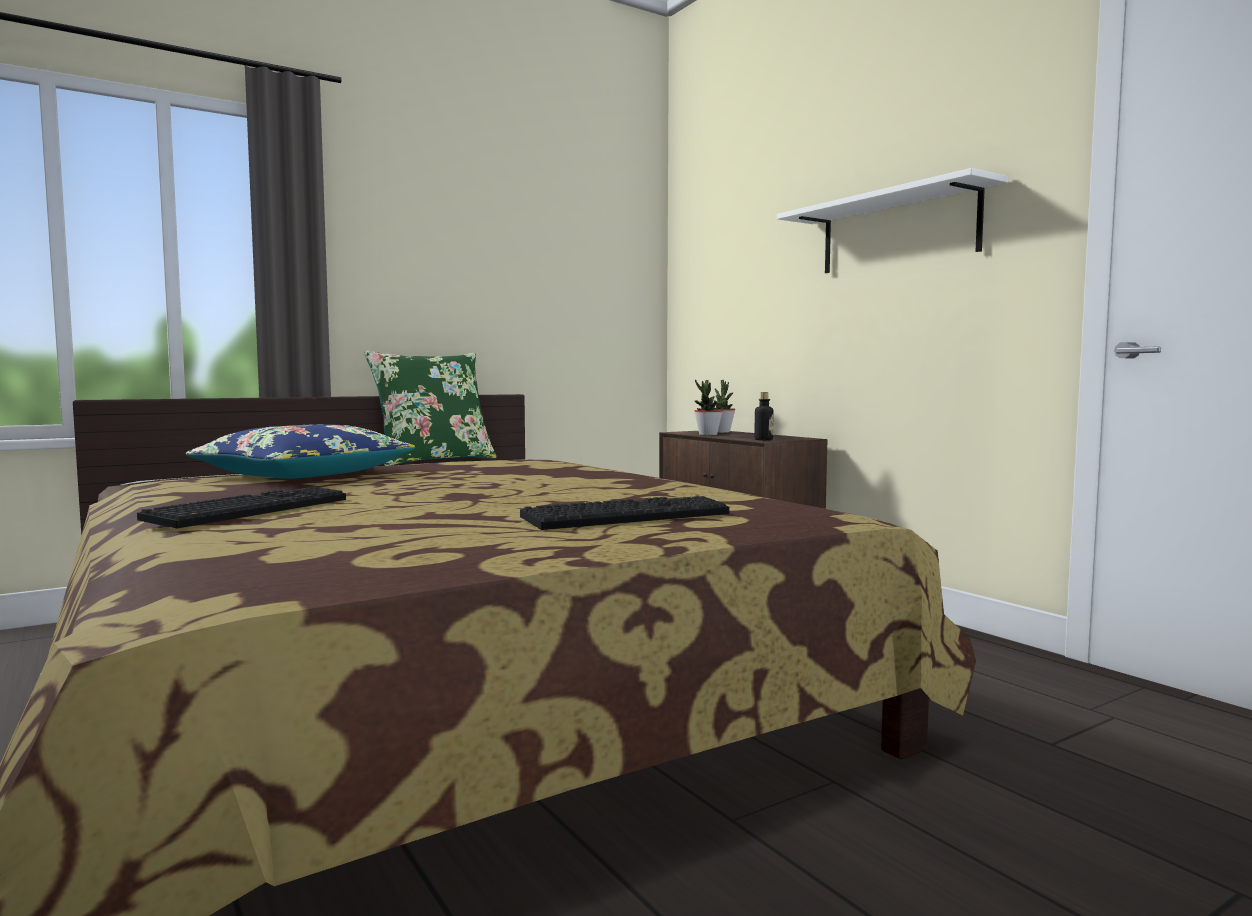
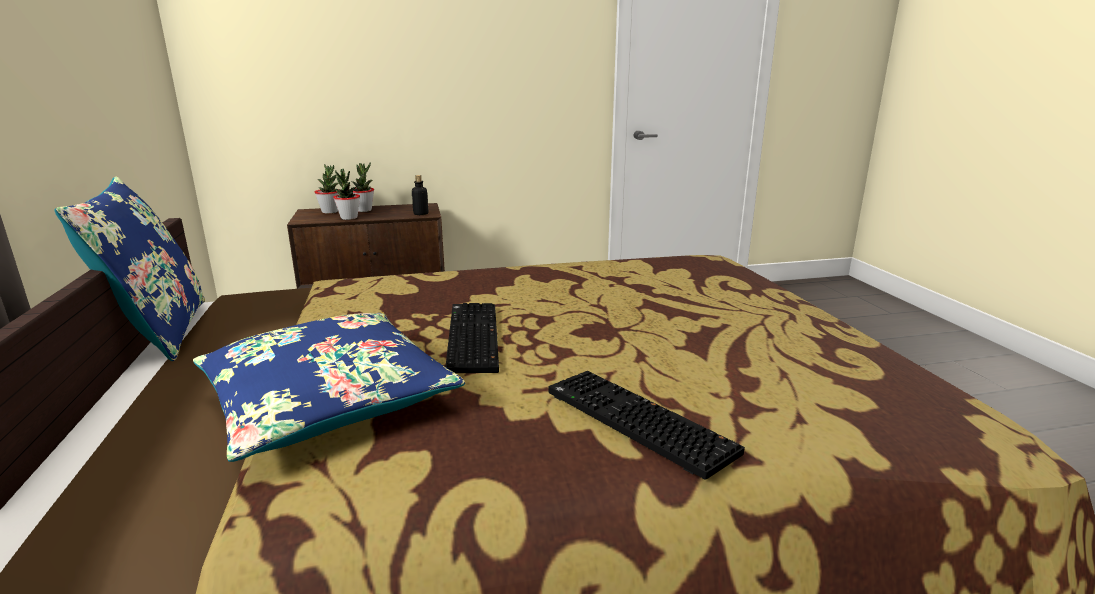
camera: 70 degrees left, 15 degrees up
green pillow [364,351,497,466] -> blue pillow [54,177,205,361]
keyboard [520,496,729,530] -> keyboard moved to [445,303,499,373]
white shelf [777,168,1009,273] -> none
none -> potted plant [351,163,374,212]

